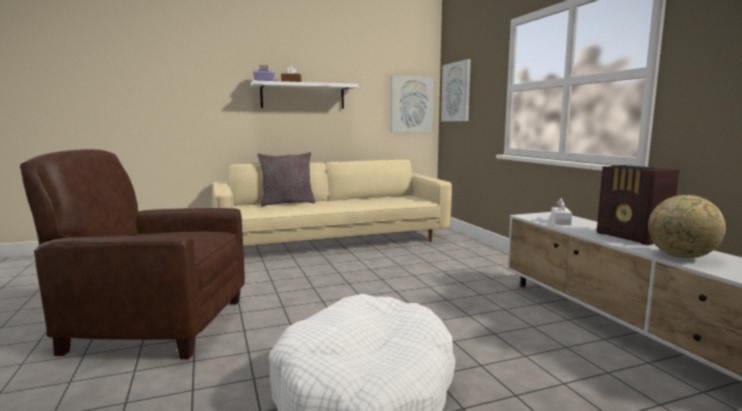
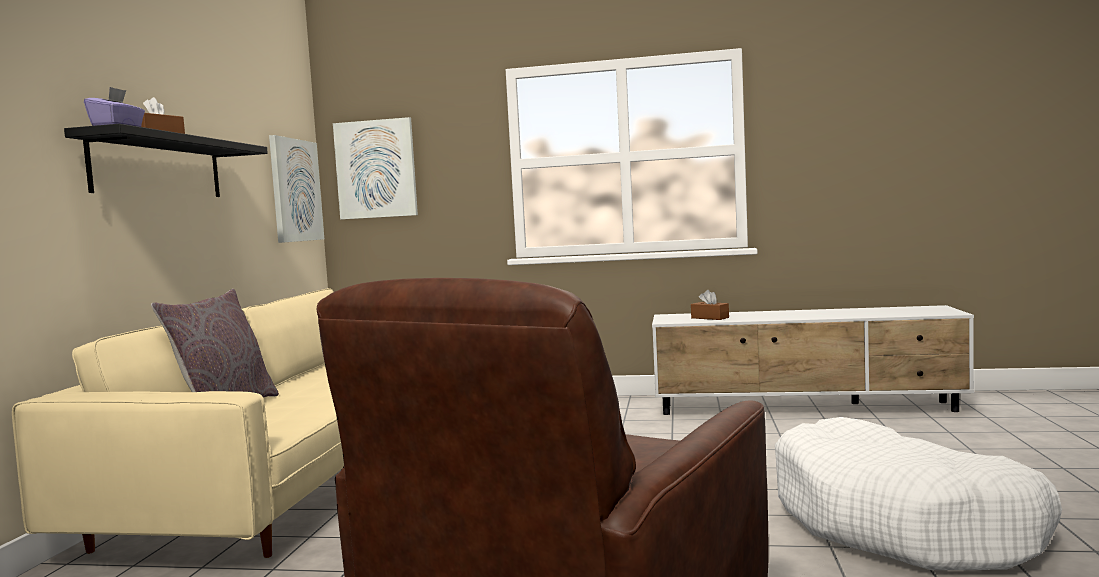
camera: 60 degrees left, 5 degrees down
white shelf [251,80,359,109] -> black shelf [64,124,268,197]
white tissue box [551,198,572,225] -> brown tissue box [691,290,729,320]
radio [597,165,679,245] -> none
globe [648,195,726,258] -> none

